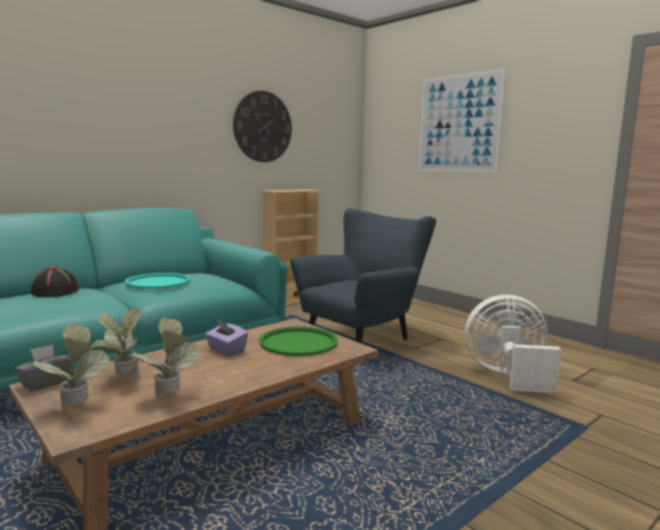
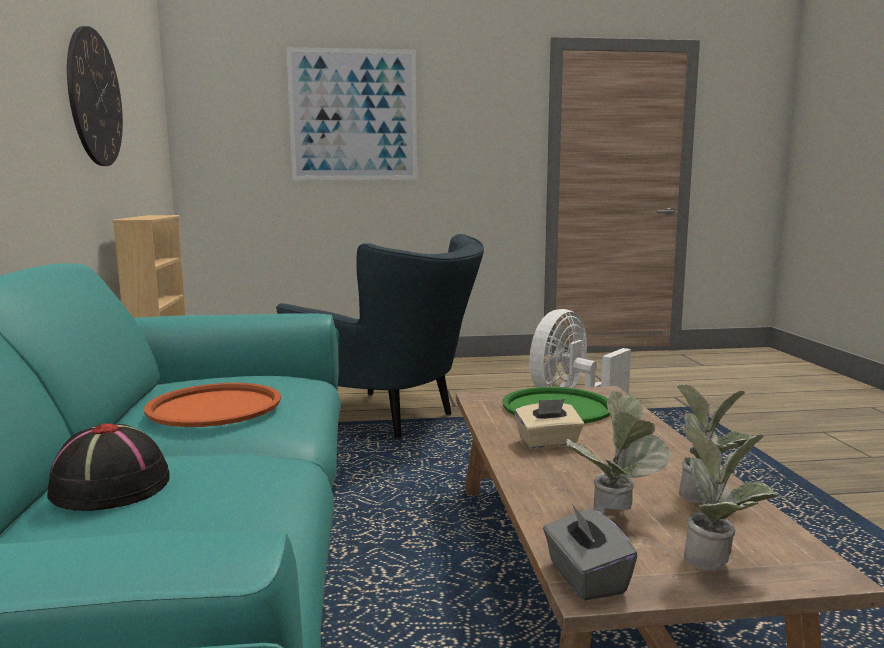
camera: 55 degrees left, 0 degrees up
turquoise tray [125,273,191,289] -> orange tray [144,383,281,427]
purple tissue box [205,320,248,356] -> beige tissue box [515,399,584,449]
blue armchair [290,208,436,344] -> blue armchair turned 135 degrees clockwise [276,234,484,438]

